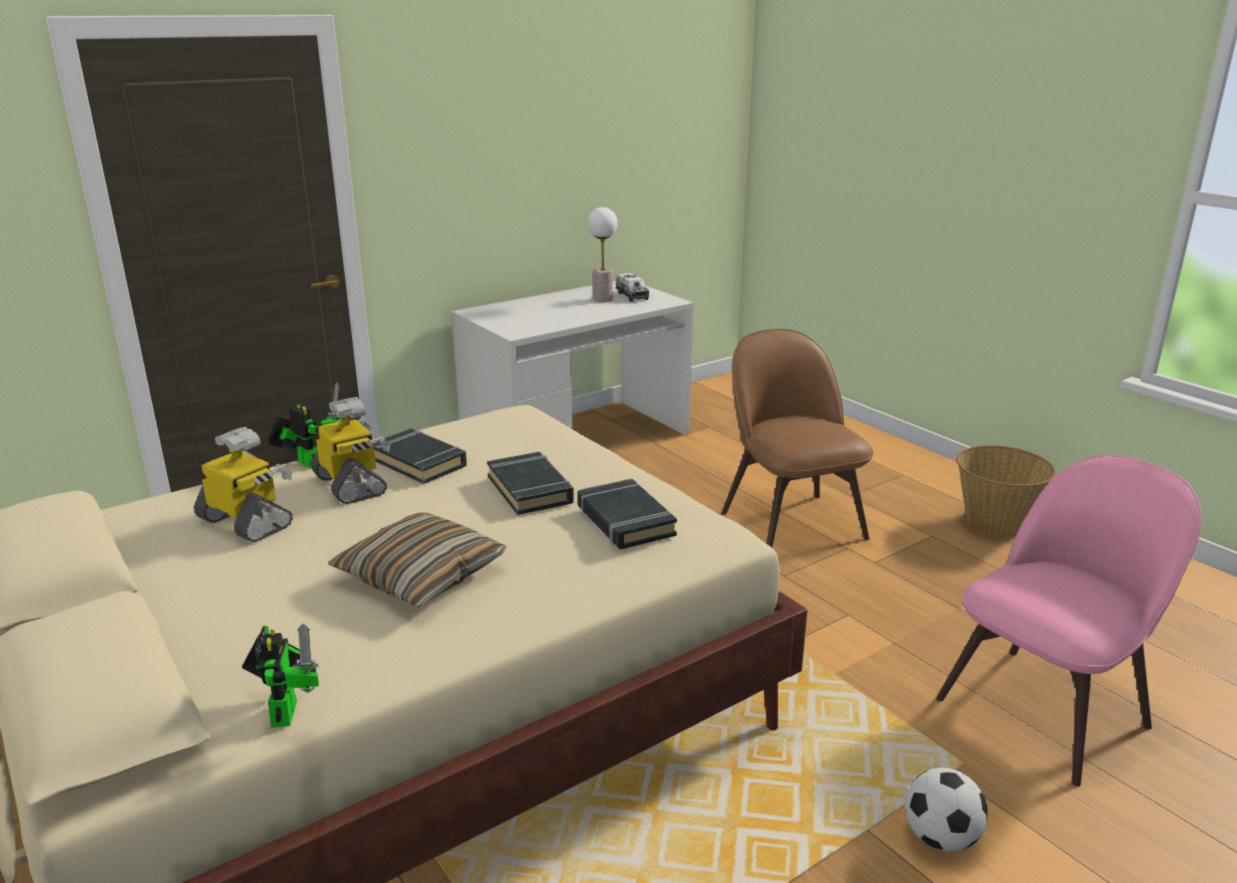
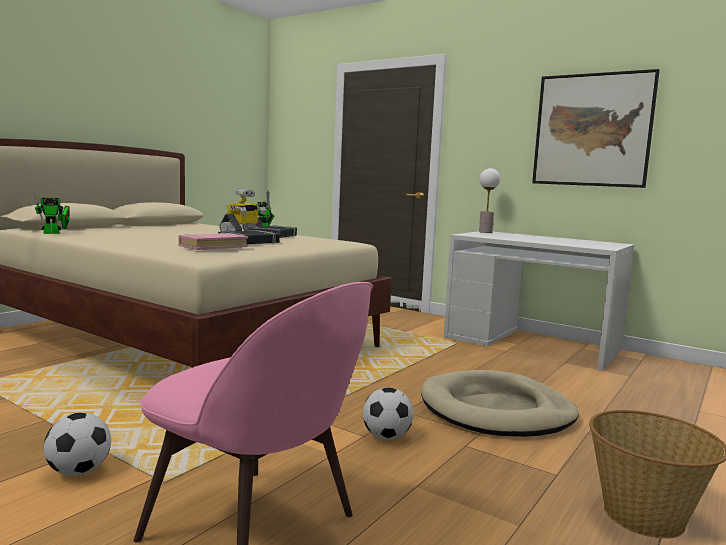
camera: 70 degrees right, 15 degrees down
toy robot [194,427,293,542] -> none
pillow [328,512,507,607] -> none
black book [577,479,677,549] -> pink book [178,233,248,250]
table lamp [587,207,618,302] -> table lamp moved to [479,168,500,233]
toy truck [615,273,649,302] -> none
brown chair [721,329,874,547] -> beige dog bed [421,370,579,437]
none -> football [363,387,414,440]
none -> picture [532,69,660,188]

